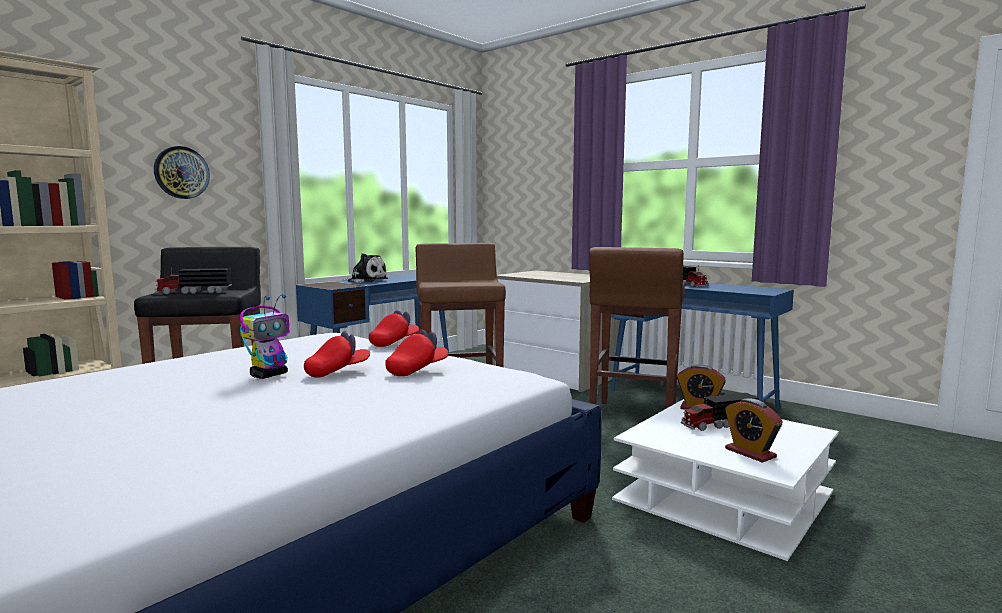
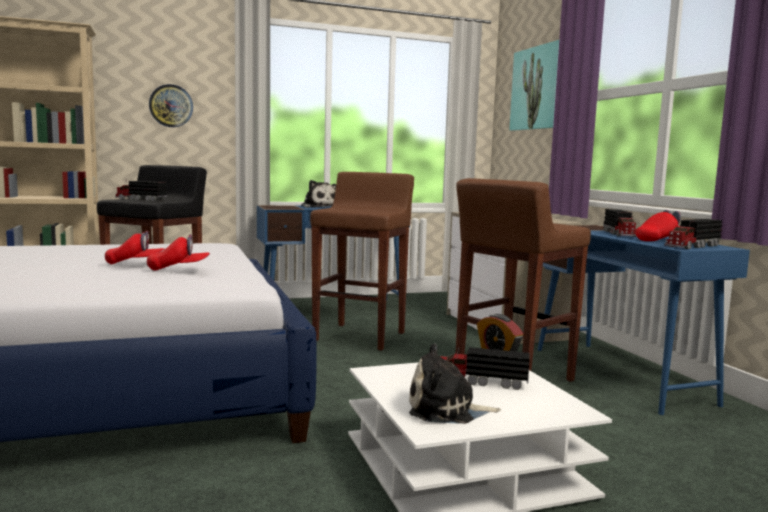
camera: 30 degrees right, 0 degrees up
toy robot [240,294,289,379] -> none
red cap [369,310,419,347] -> red cap moved to [636,210,681,241]
alarm clock [725,398,783,463] -> plush toy [409,343,501,424]
none -> picture [509,40,559,131]
none -> toy truck [664,219,722,249]

